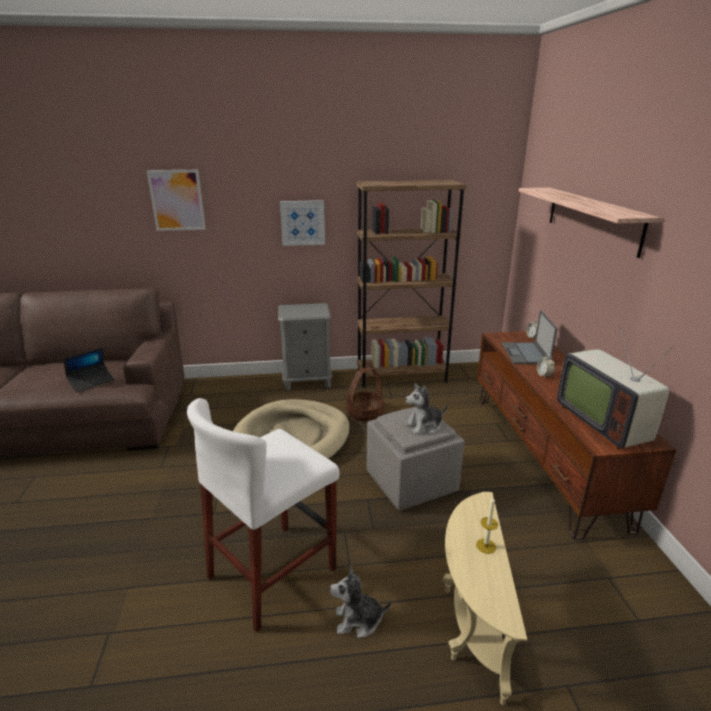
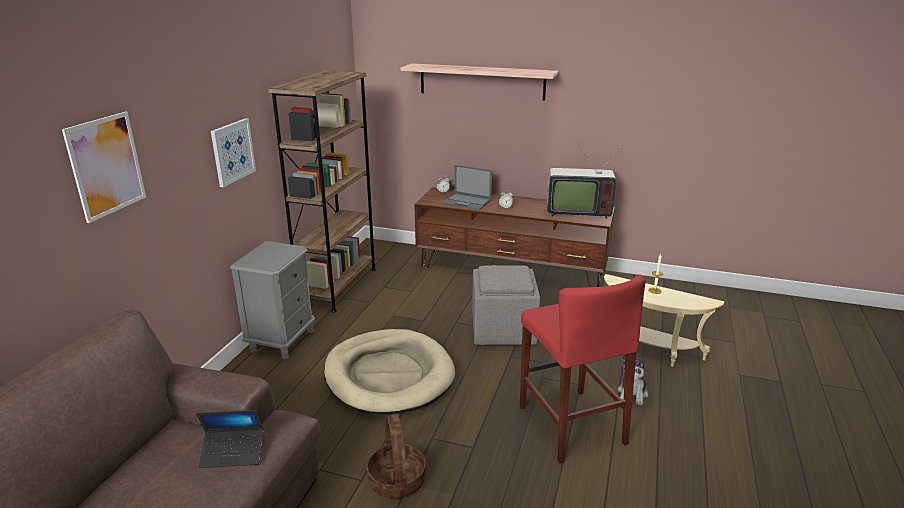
camera: 65 degrees left, 0 degrees up
laptop [63,347,115,392] -> laptop turned 105 degrees clockwise [196,410,264,468]
white stool [187,398,339,632] -> red stool [520,274,646,464]
basket [346,367,384,421] -> basket moved to [367,414,426,499]
plush toy [404,383,448,435] -> none

